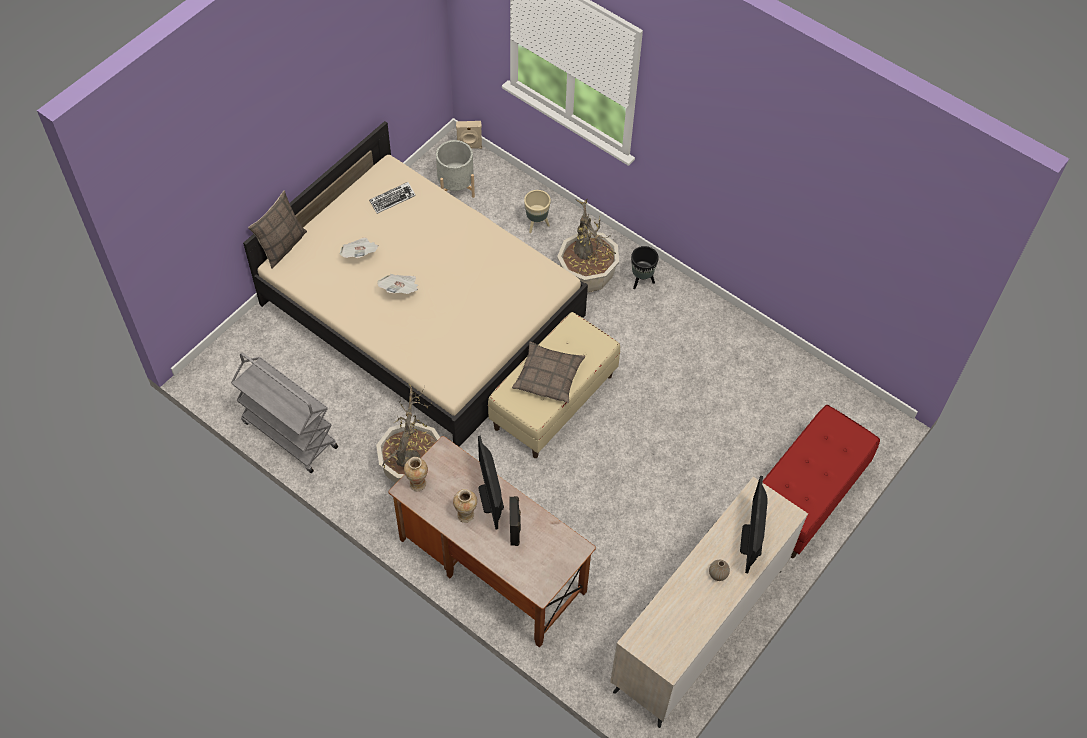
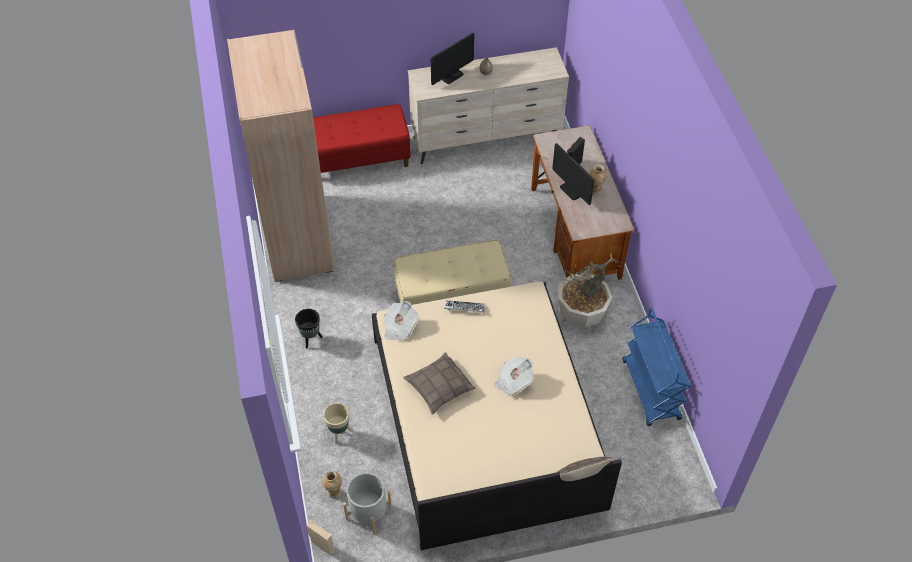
camera: 140 degrees left, 5 degrees down
grey cart [231,352,338,473] -> blue cart [622,308,691,426]
newspaper [340,237,379,258] -> newspaper moved to [383,301,419,341]
keyboard [369,182,416,214] -> keyboard moved to [444,300,485,313]
vase [404,457,428,491] -> vase moved to [322,471,342,499]
monitor [478,436,504,530] -> monitor turned 120 degrees clockwise [552,143,594,205]
pillow [512,342,585,403] -> pillow moved to [403,352,475,415]
potted plant [557,199,619,292] -> none
none -> beige wardrobe [227,29,334,282]

